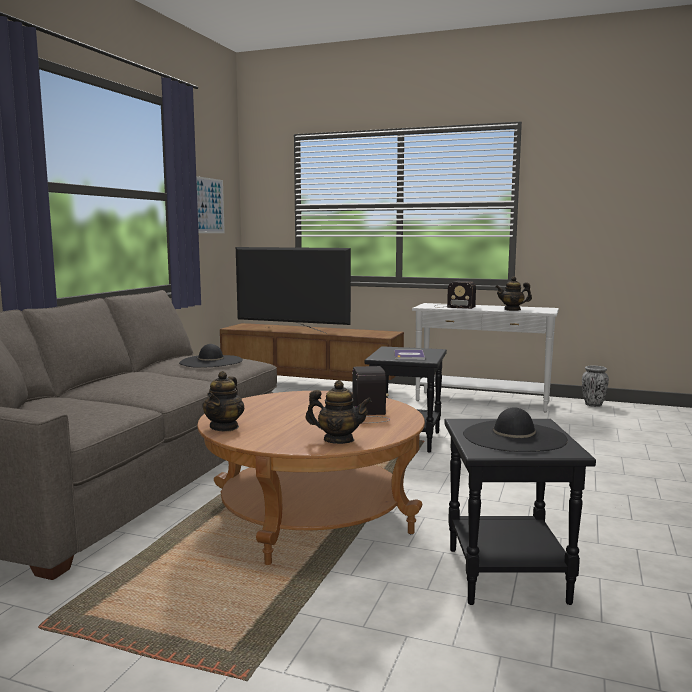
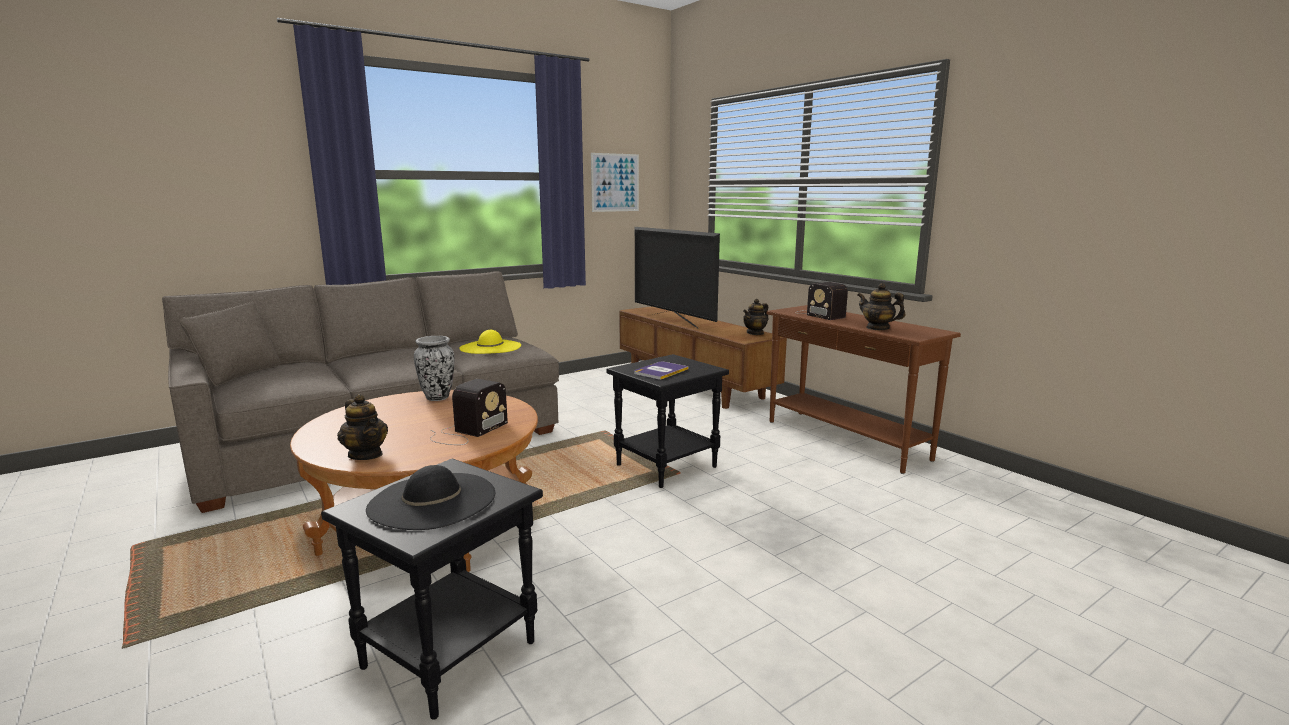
camera: 35 degrees right, 5 degrees up
black hat [179,344,243,368] -> yellow hat [459,330,521,354]
teapot [202,371,244,431] -> teapot moved to [743,299,769,335]
white console table [412,303,559,413] -> brown console table [767,305,961,474]
vase [582,365,609,407] -> vase moved to [414,336,454,401]

